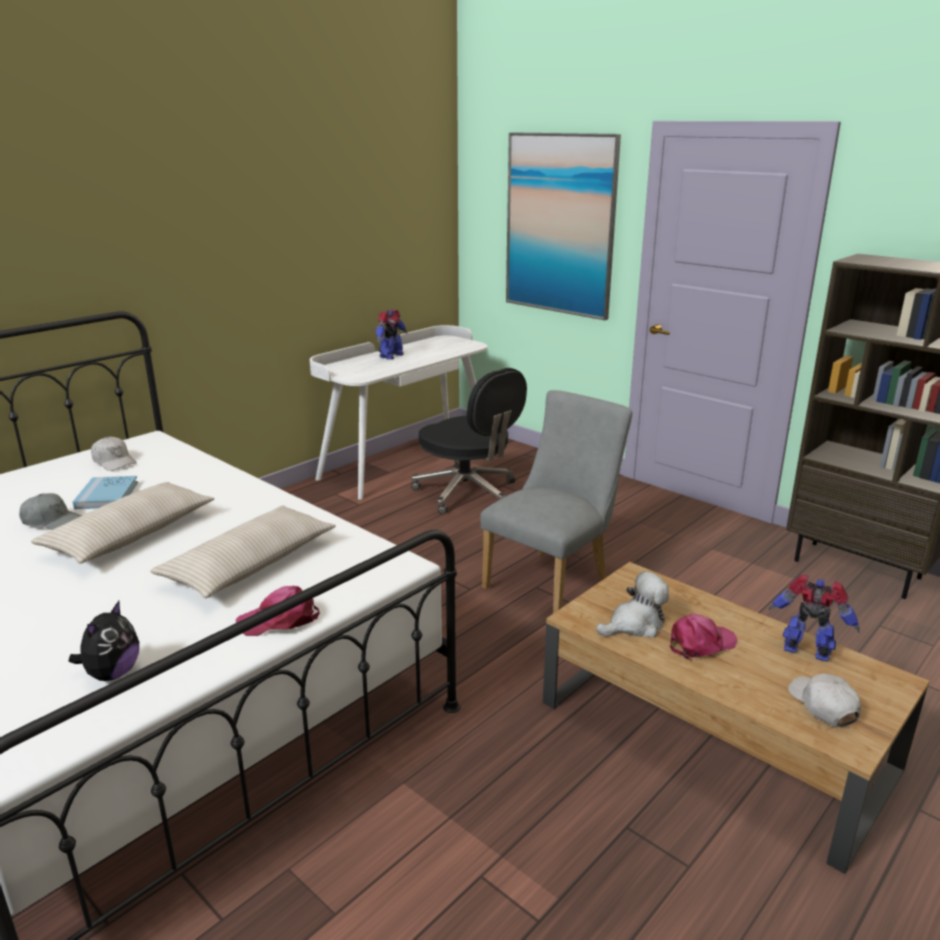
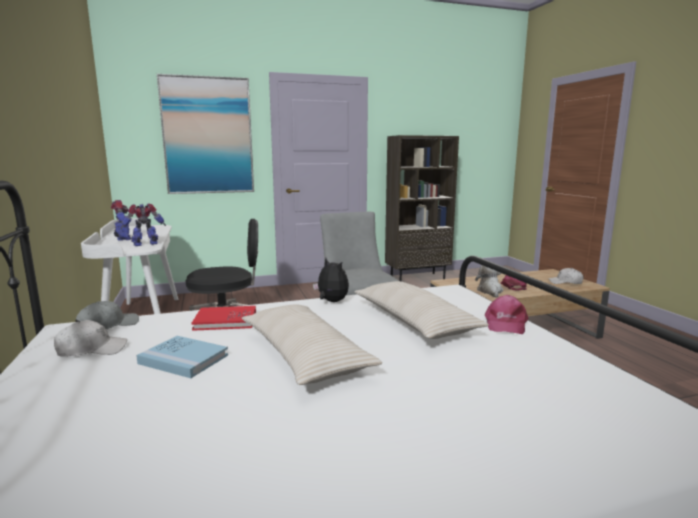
camera: 60 degrees left, 10 degrees down
grey cap [19,493,82,530] -> grey cap moved to [75,301,139,329]
plush toy [69,601,139,681] -> plush toy moved to [313,258,349,302]
toy robot [768,575,860,662] -> toy robot moved to [121,203,166,246]
none -> red book [192,306,256,331]

